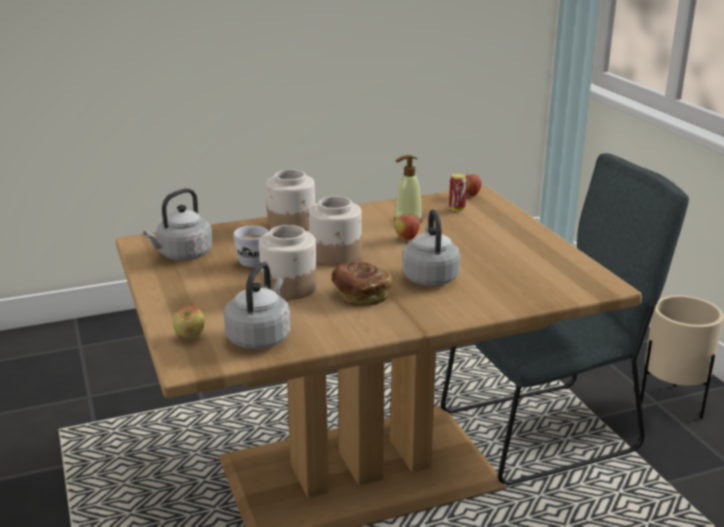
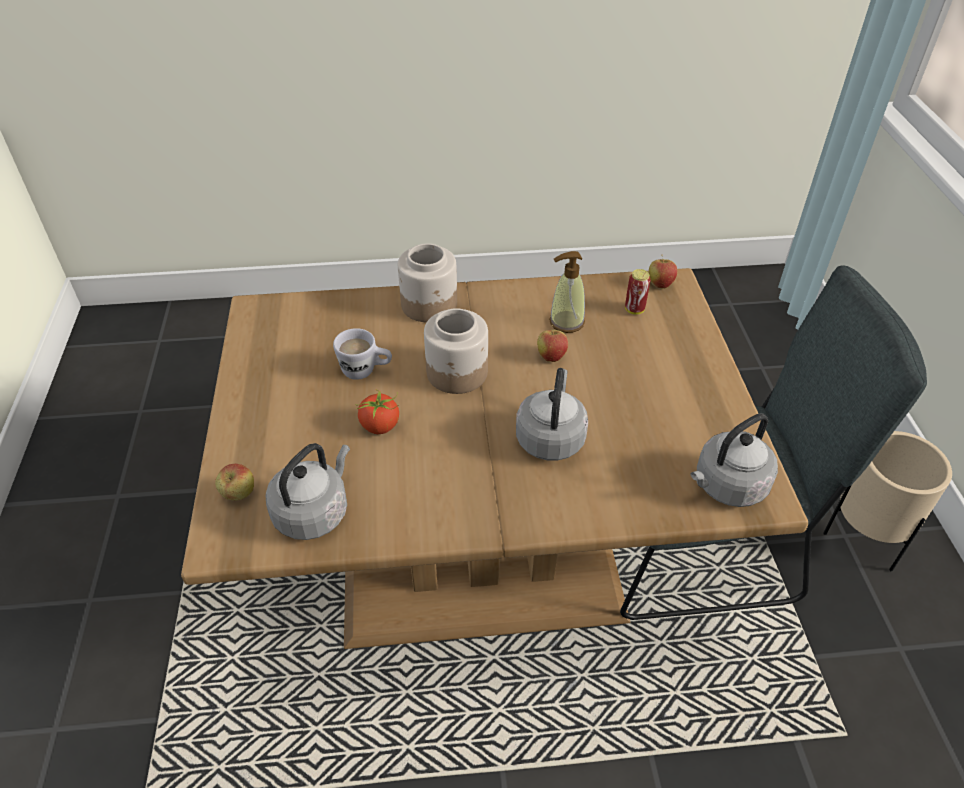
camera: 15 degrees right, 20 degrees up
grey kettle [143,188,213,260] -> grey kettle moved to [691,413,778,507]
jar [259,225,317,300] -> tomato [355,390,399,434]
bread [331,262,392,305] -> none

